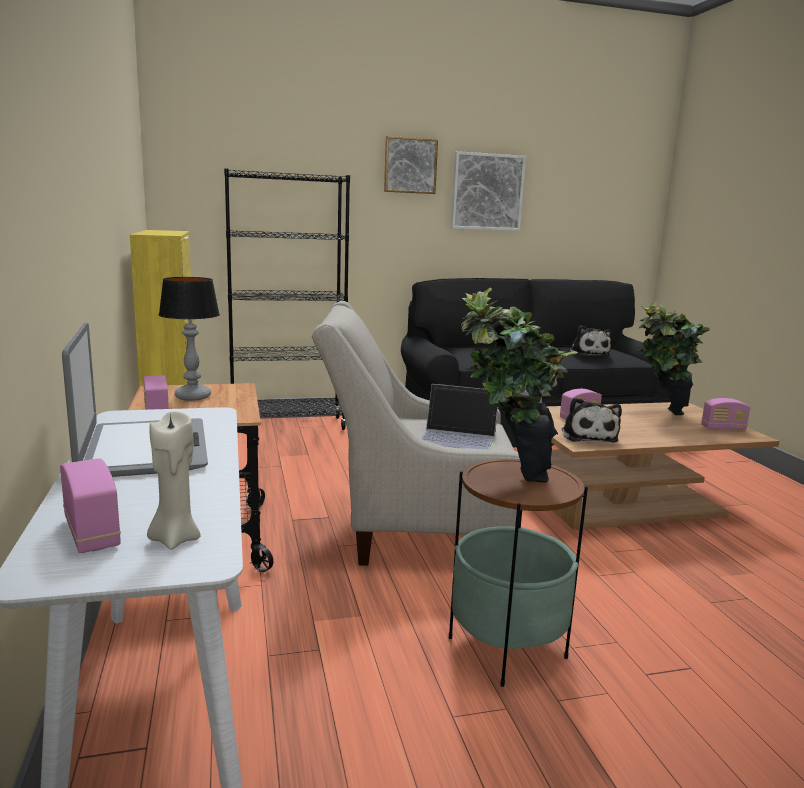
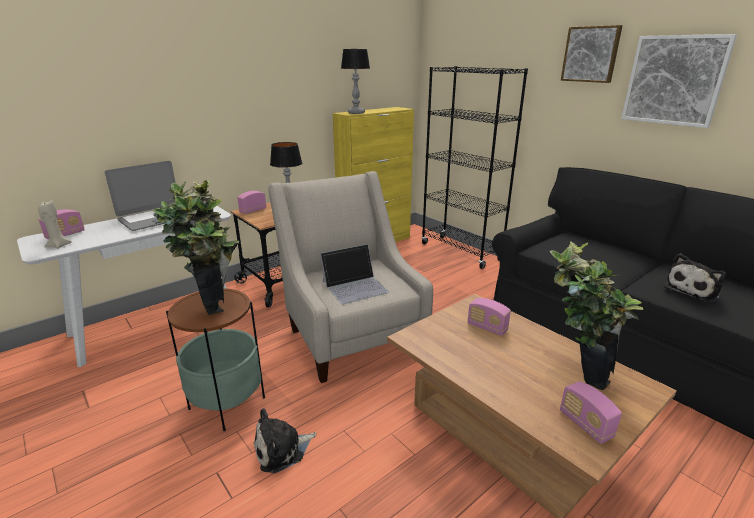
camera: 65 degrees right, 10 degrees up
laptop [420,384,498,449] -> laptop turned 105 degrees counterclockwise [320,244,389,304]
plush toy [562,397,622,443] -> plush toy moved to [254,408,316,473]
none -> table lamp [341,49,370,114]

